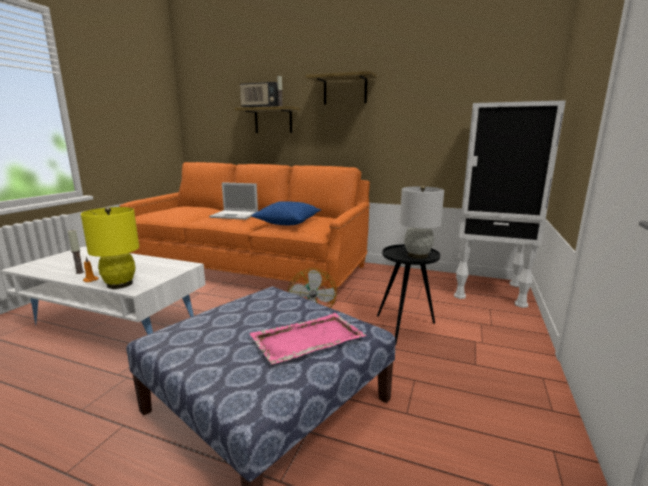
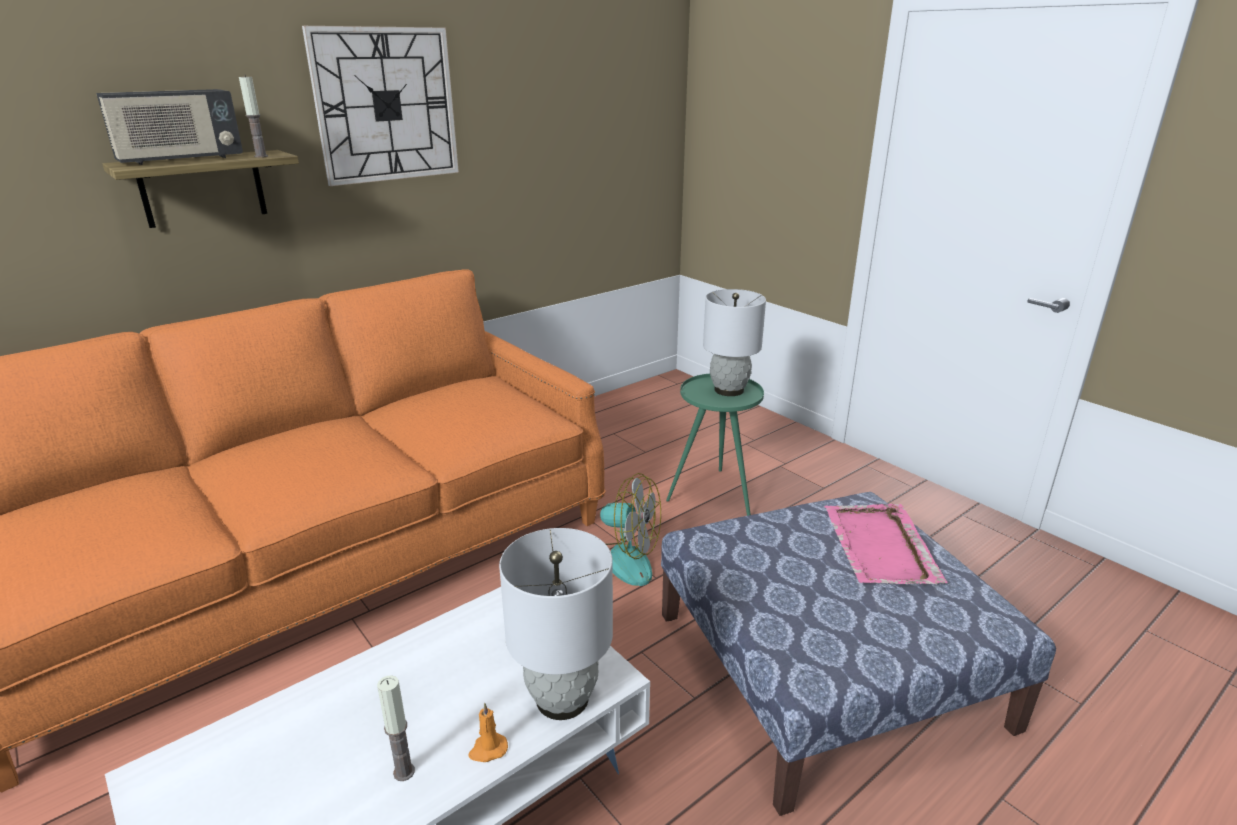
camera: 60 degrees left, 10 degrees up
yellow table lamp [81,207,139,289] -> white table lamp [499,528,613,720]
laptop [209,182,258,220] -> none
blue pillow [251,201,321,225] -> none
shelf [306,71,377,105] -> wall clock [302,26,459,186]
black side table [377,244,440,345] -> green side table [666,374,764,516]
white cabinet [454,100,566,308] -> none

